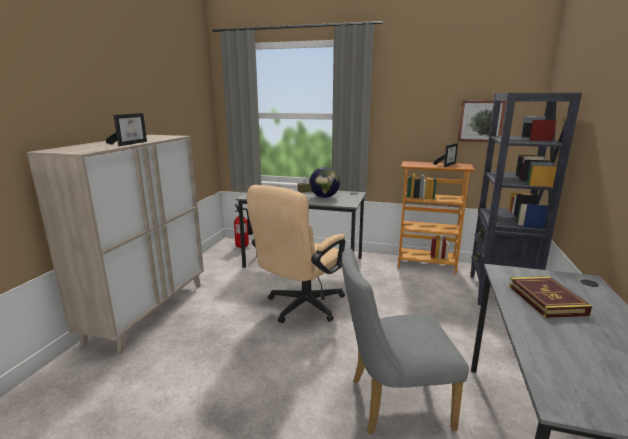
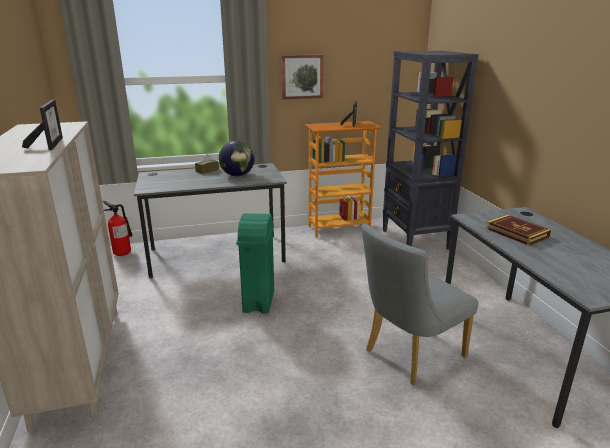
camera: 30 degrees left, 5 degrees up
beige office chair [247,185,345,323] -> green trash can [236,213,274,314]
picture [457,100,507,142] -> picture moved to [281,54,324,99]

